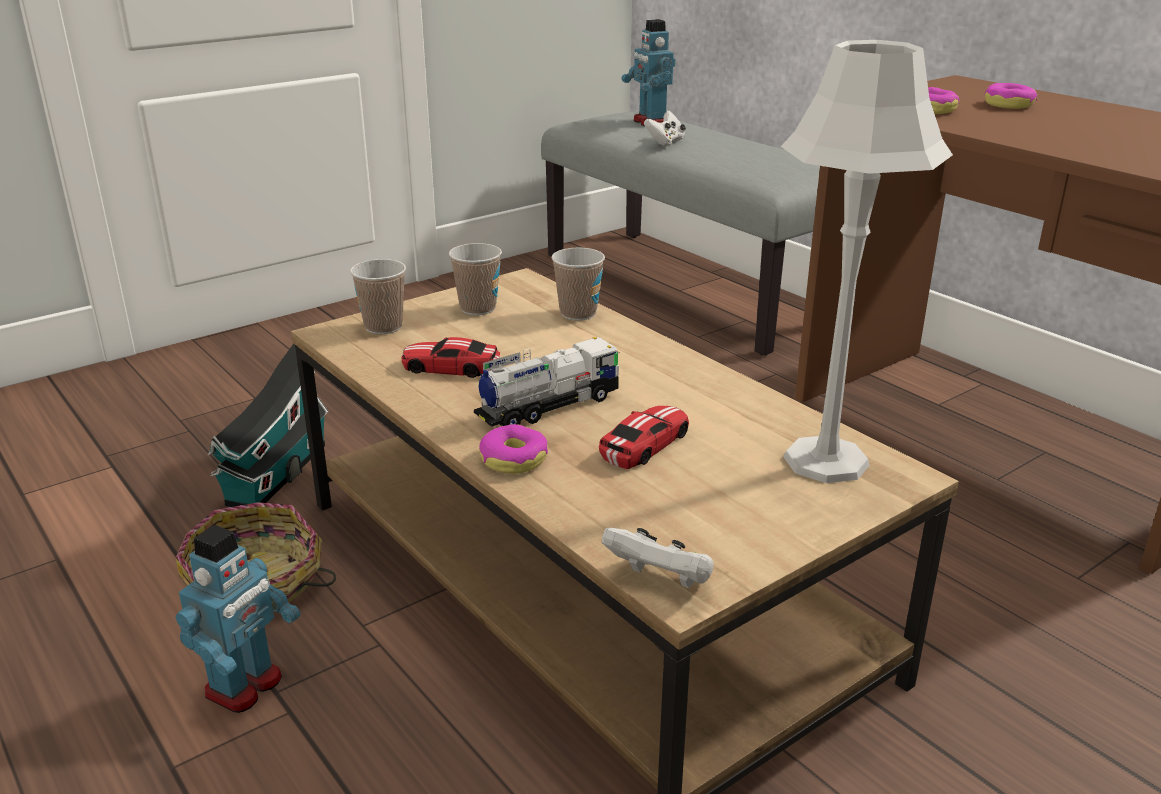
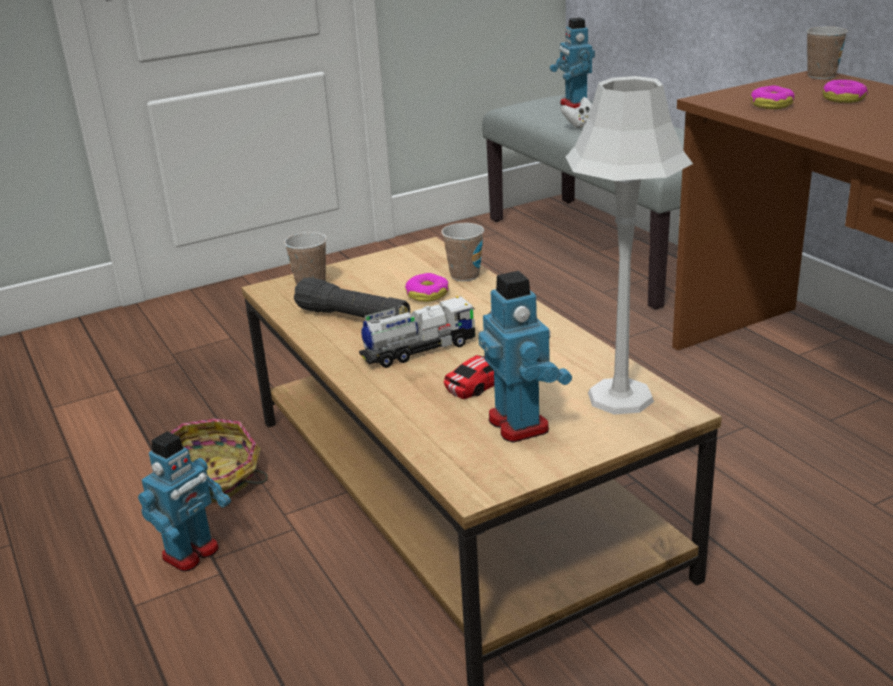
camera: 10 degrees right, 0 degrees up
toy house [207,344,329,507] -> none
toy car [401,337,500,378] -> black flashlight [294,277,410,320]
cup [449,243,502,315] -> cup moved to [806,26,848,79]
donut [479,424,548,474] -> donut moved to [405,273,449,302]
white game controller [602,528,714,589] -> none
none -> toy robot [479,271,572,443]

